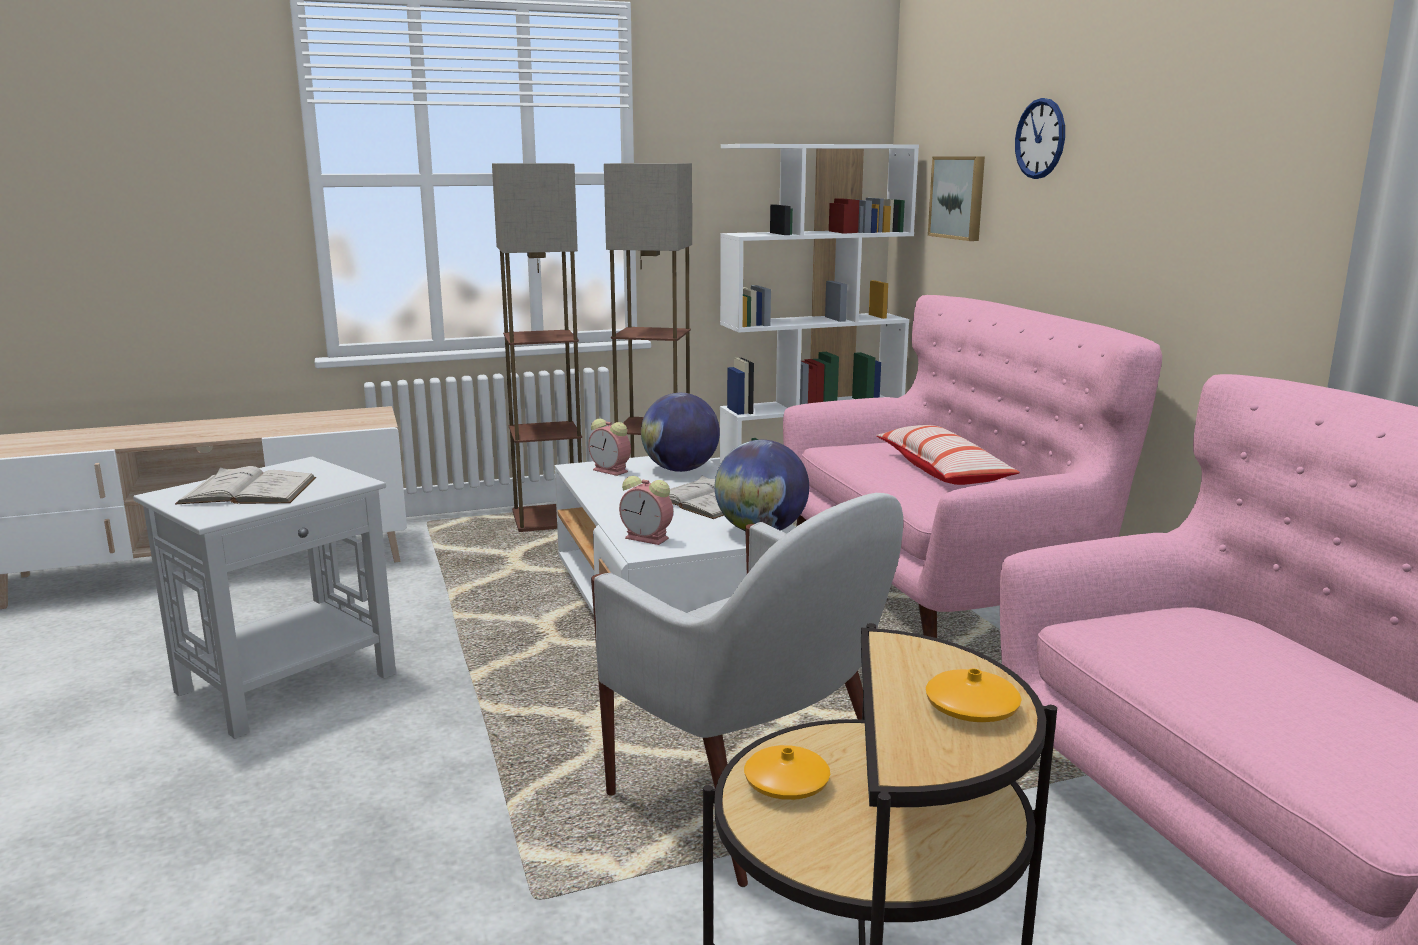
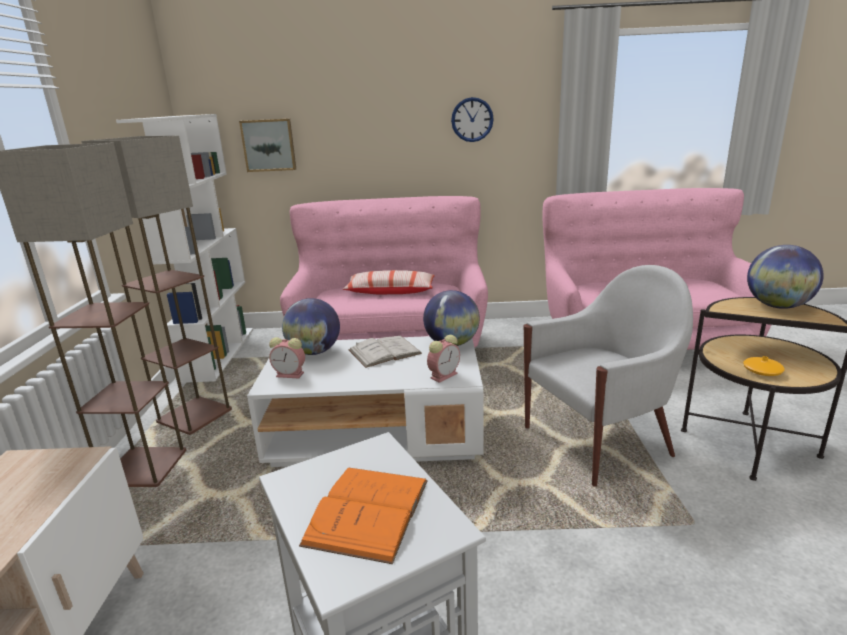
camera: 70 degrees left, 5 degrees up
white book [175,466,316,504] -> orange book [299,467,428,564]
alarm clock [588,419,631,476] -> alarm clock turned 45 degrees clockwise [269,337,305,378]
orange vase [926,669,1022,722] -> globe [747,245,824,309]
wall clock [1015,98,1065,179] -> wall clock moved to [451,97,494,142]

